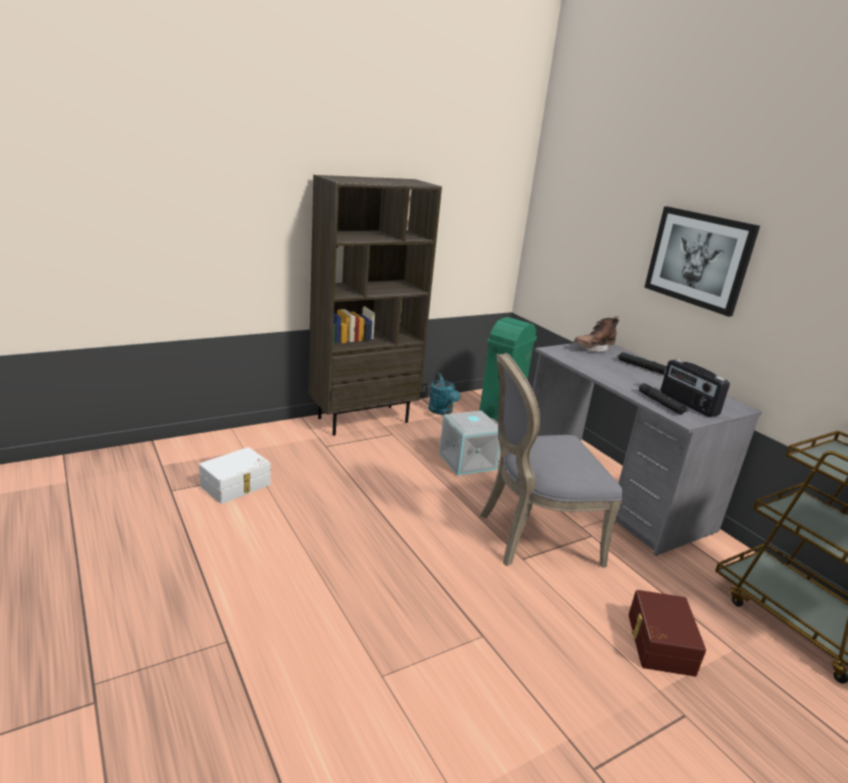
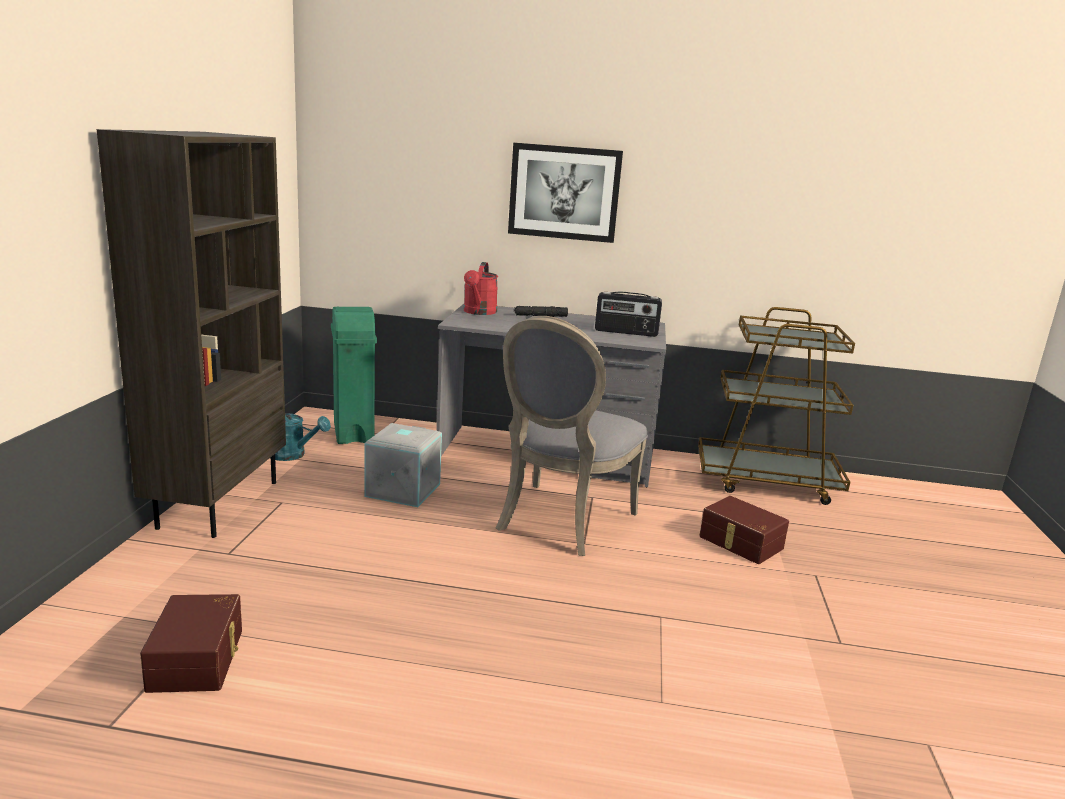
camera: 50 degrees left, 5 degrees down
white storage box [199,447,271,504] -> brown storage box [140,594,242,693]
brown boot [574,316,619,352] -> red watering can [464,262,498,315]
black flashlight [639,383,688,415] -> none

